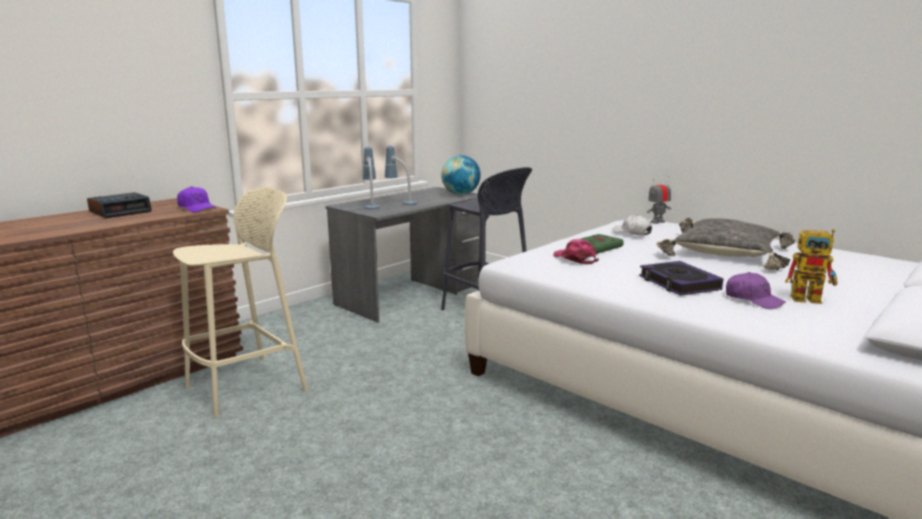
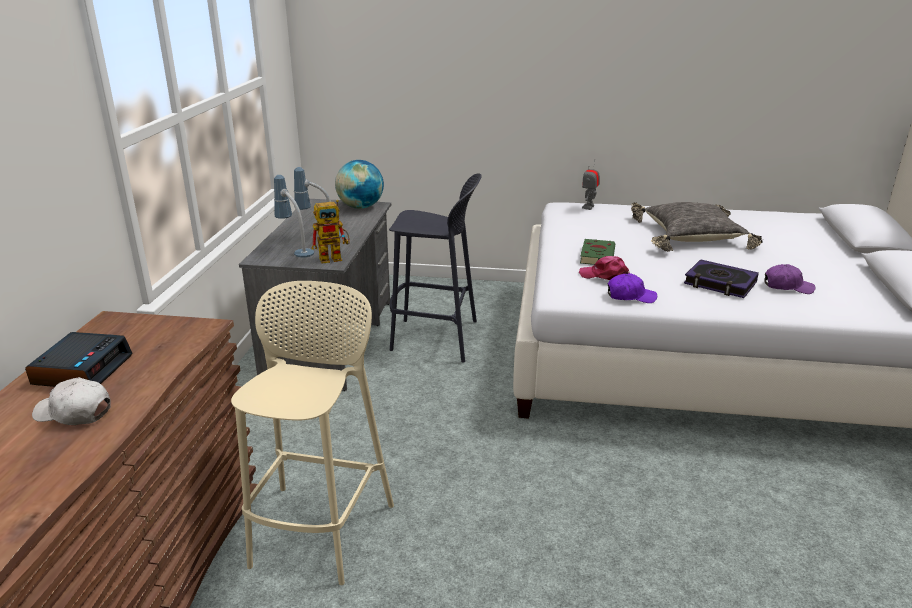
camera: 35 degrees left, 10 degrees up
purple cap [177,186,217,213] -> purple cap moved to [608,273,657,303]
white cap [612,215,652,236] -> white cap moved to [32,377,111,425]
toy robot [785,229,837,304] -> toy robot moved to [312,200,350,264]

